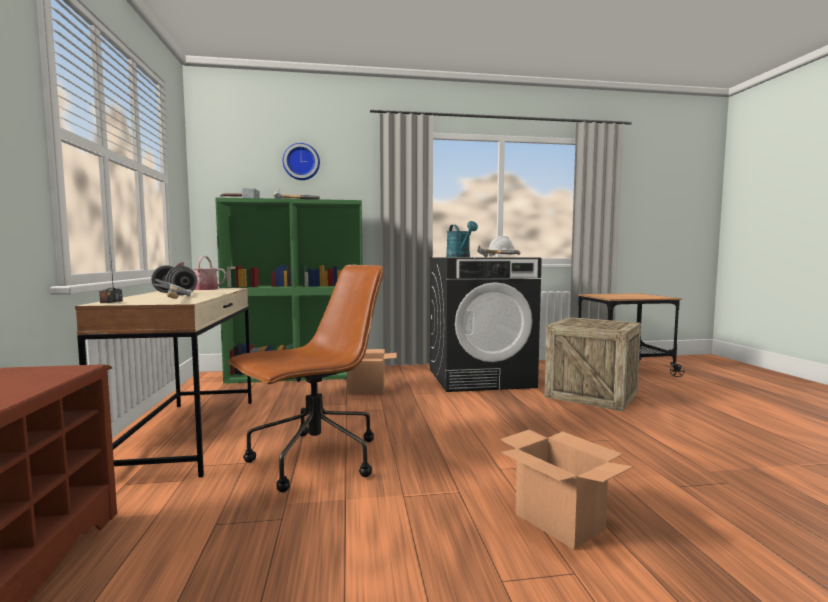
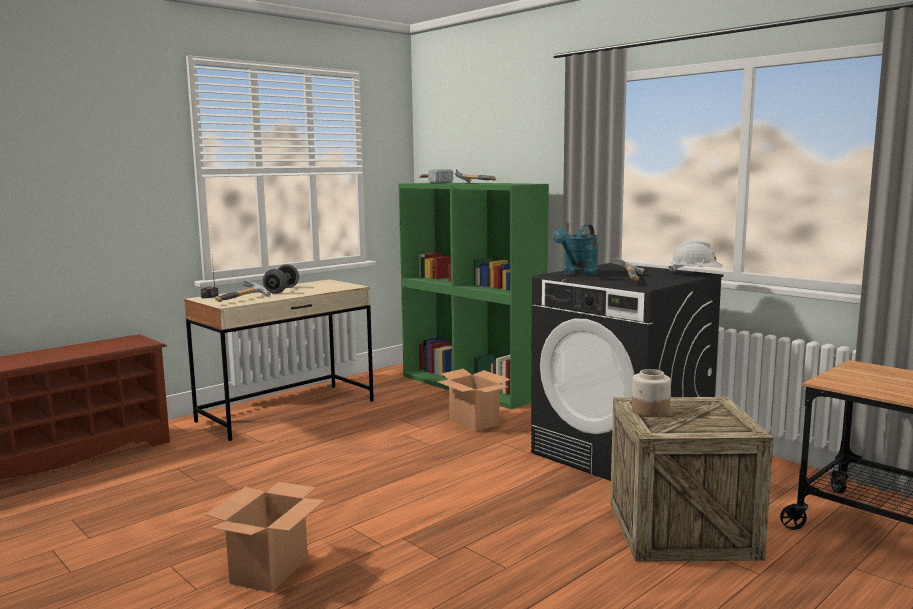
camera: 55 degrees right, 5 degrees up
watering can [176,256,227,290] -> none
brown office chair [228,265,384,492] -> none
wall clock [283,143,320,180] -> none
none -> jar [632,369,671,417]

